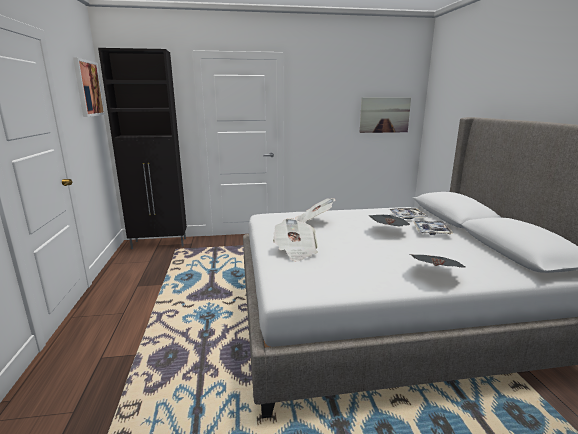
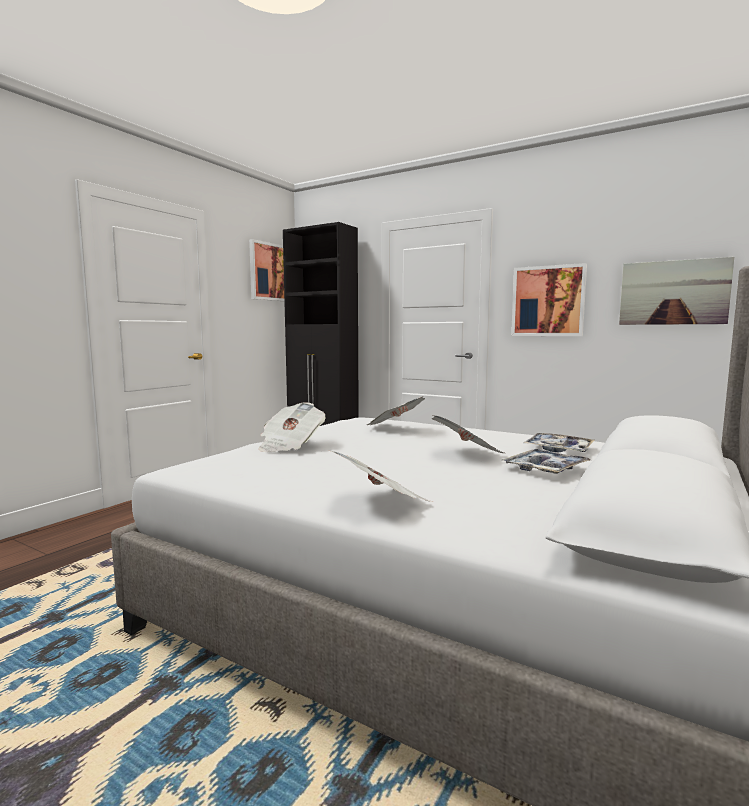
camera: 40 degrees right, 10 degrees down
none -> picture [511,263,587,336]

